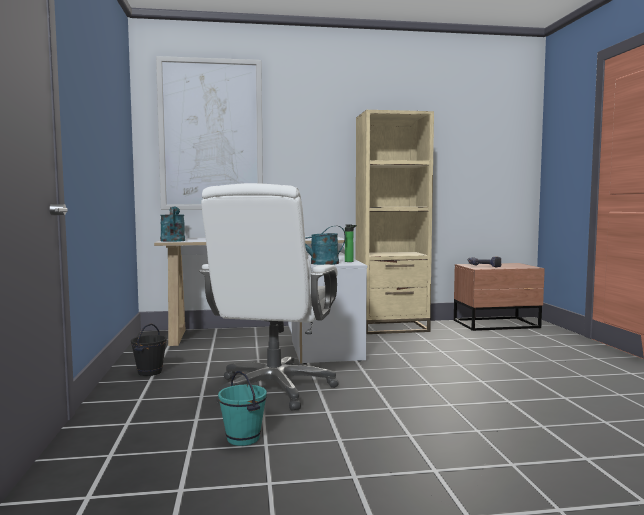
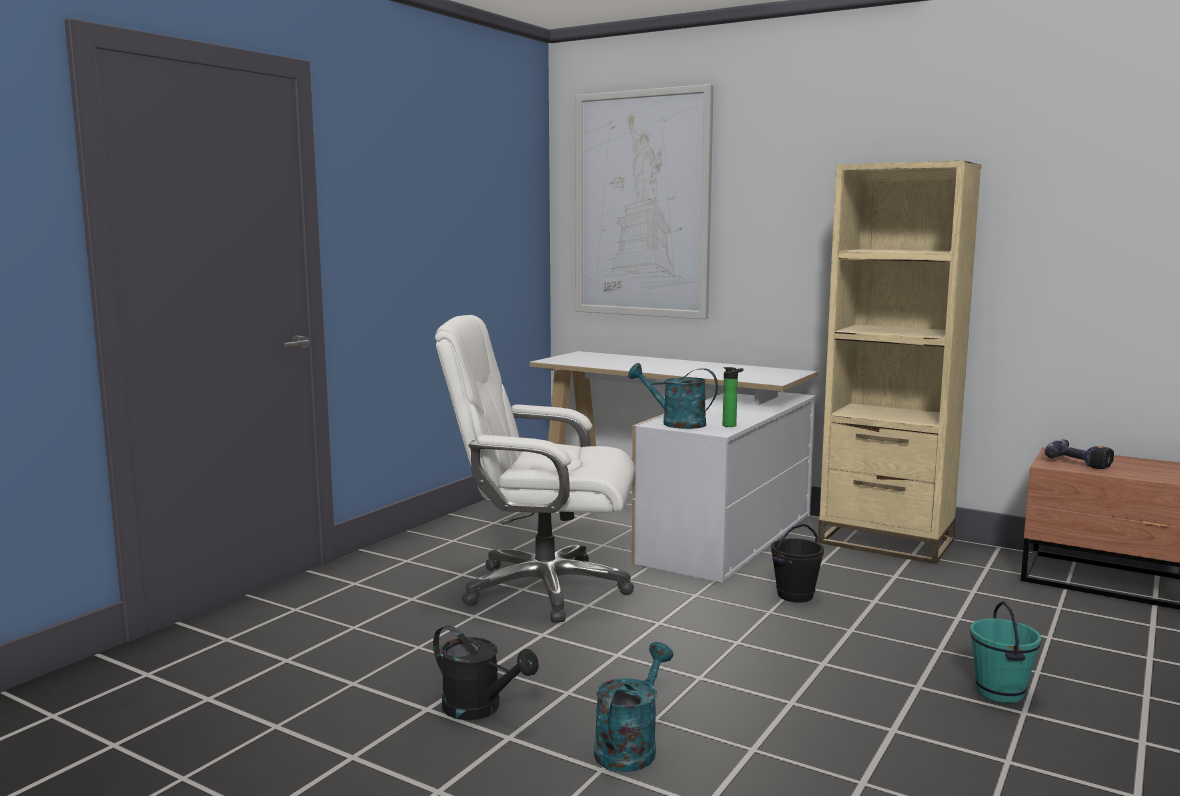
camera: 40 degrees right, 5 degrees up
black bucket [131,323,167,376] -> black bucket moved to [771,524,824,603]
turquoise watering can [160,206,185,242] -> turquoise watering can moved to [594,642,673,772]
white office chair [199,183,339,411] -> white office chair turned 45 degrees clockwise [435,315,635,623]
turquoise bucket [218,370,267,446] -> turquoise bucket moved to [970,601,1041,703]
none -> black watering can [433,625,539,720]

